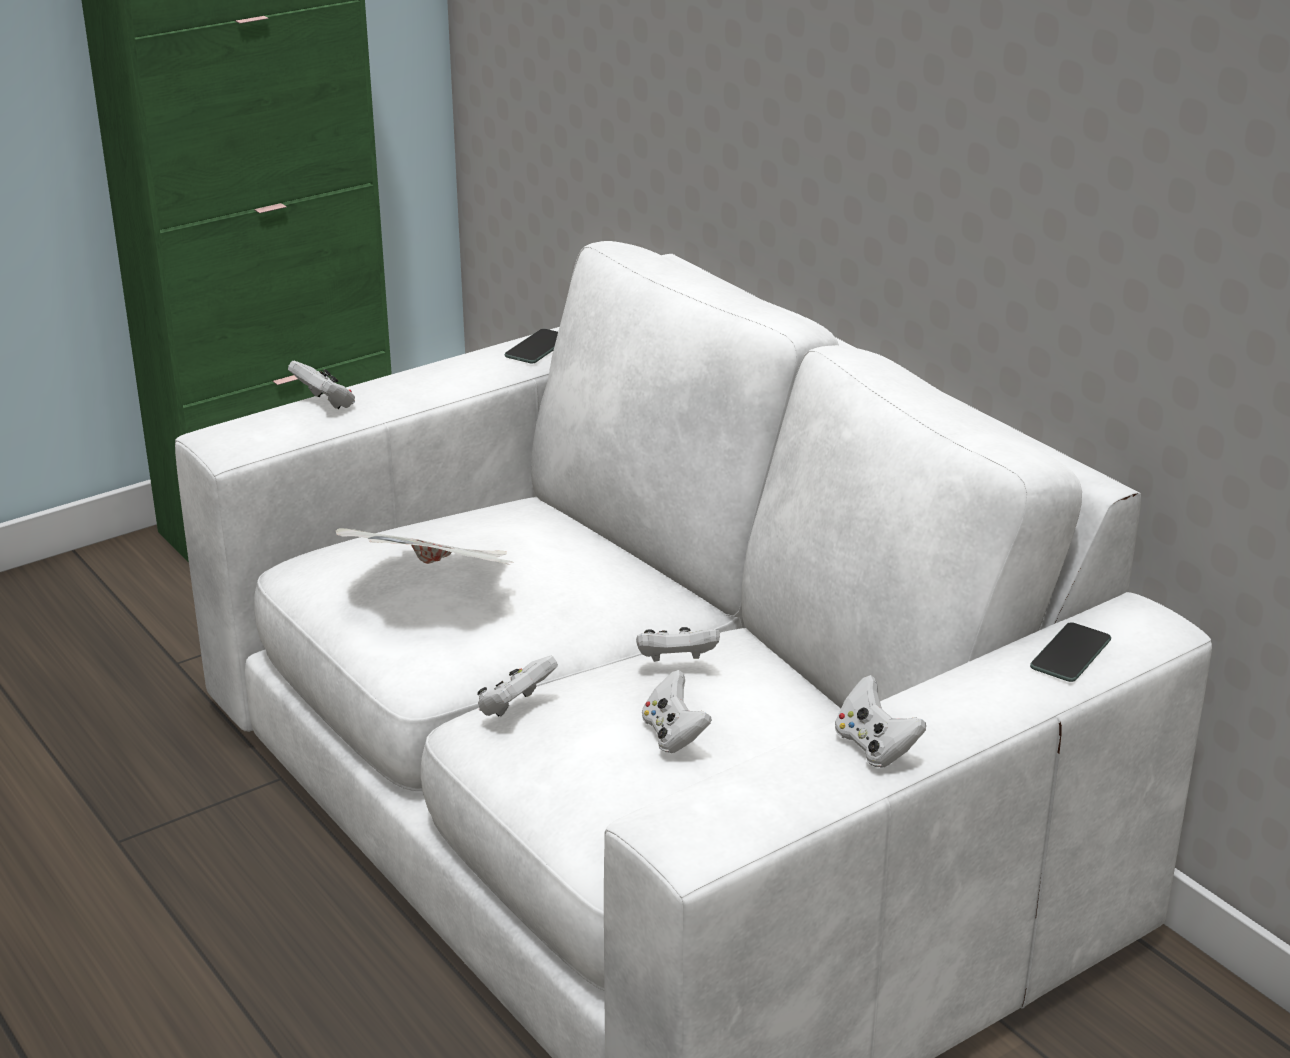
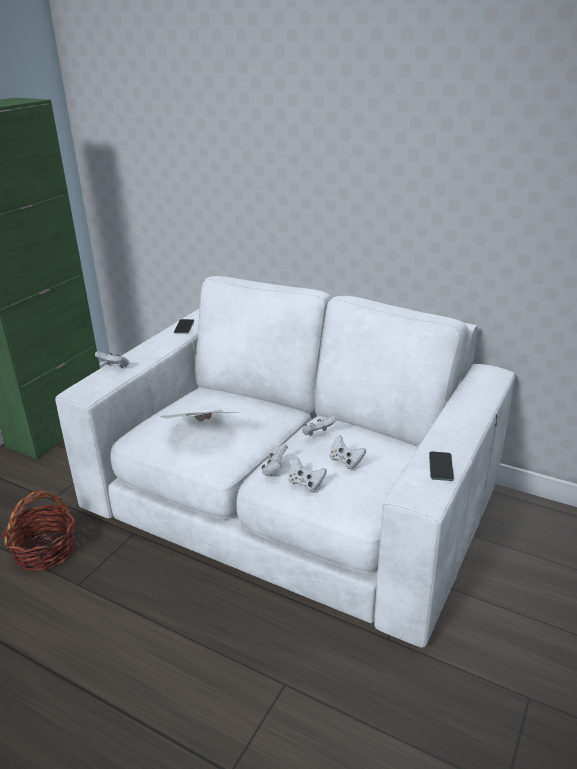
camera: 25 degrees left, 0 degrees up
white game controller [835,675,926,768] -> white game controller moved to [288,457,327,492]
phone [1030,622,1111,682] -> phone moved to [429,452,454,481]
none -> basket [2,491,75,571]

